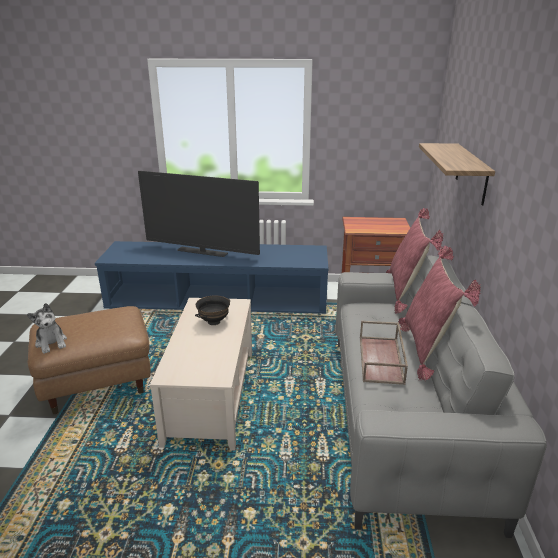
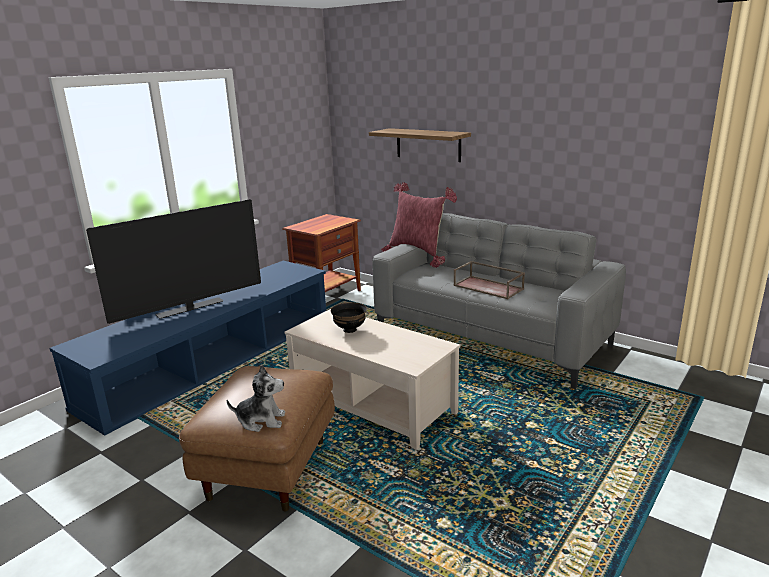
camera: 55 degrees left, 5 degrees down
red pillow [398,245,481,381] -> none

